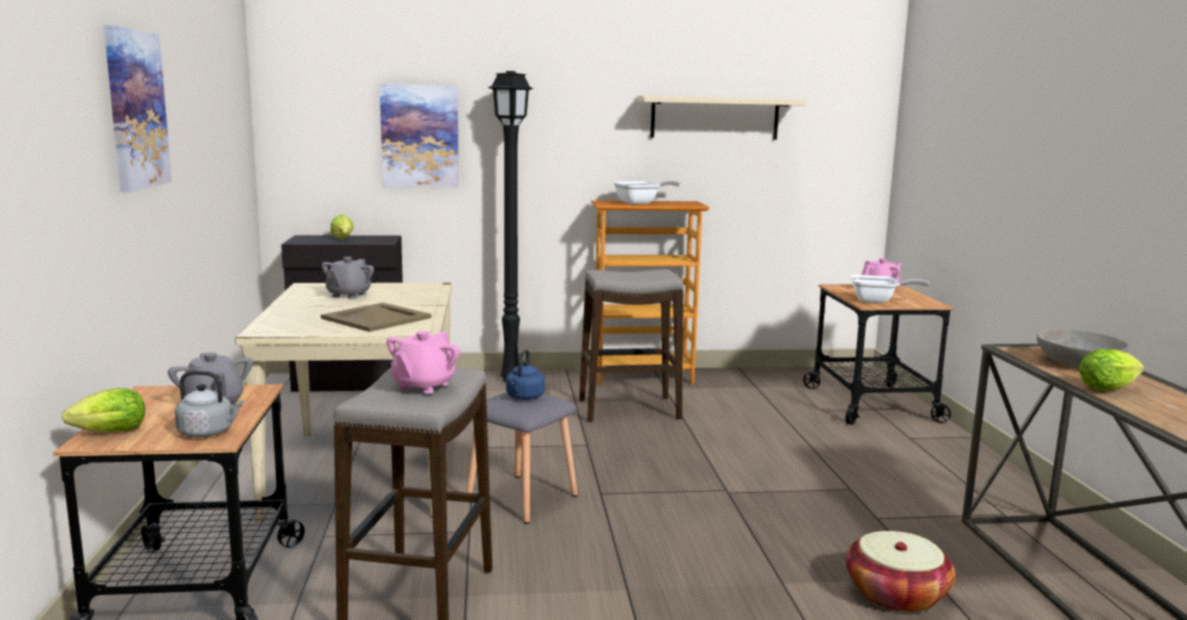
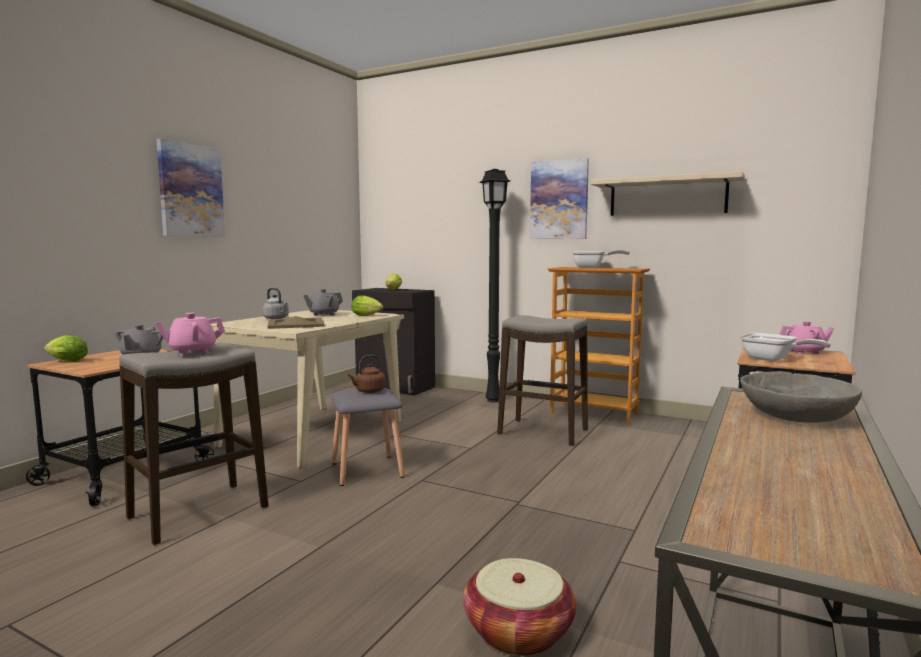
camera: 35 degrees right, 5 degrees down
grey kettle [175,371,243,437] -> grey kettle moved to [262,288,289,319]
picture [380,84,459,187] -> picture moved to [530,158,589,239]
blue kettle [506,349,545,400] -> brown kettle [348,355,385,393]
lettuce [1079,349,1144,390] -> lettuce moved to [352,296,383,316]

